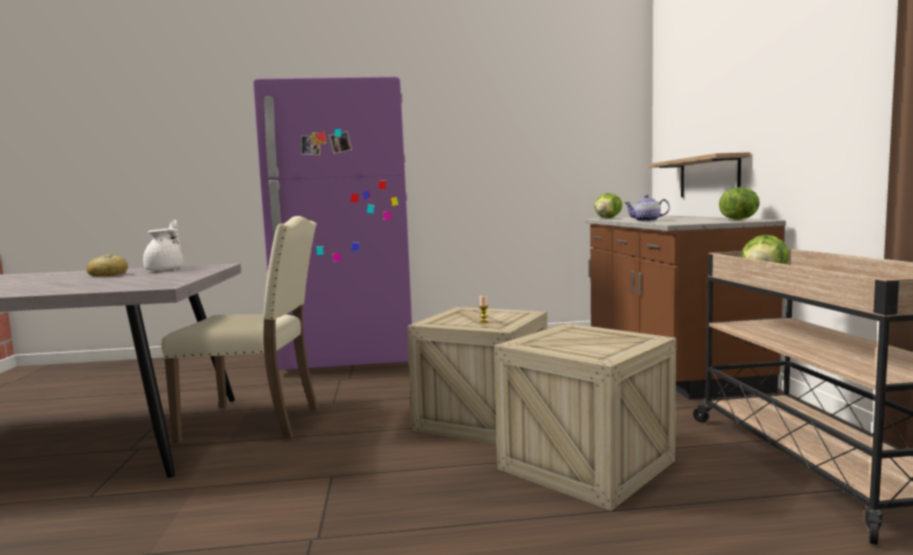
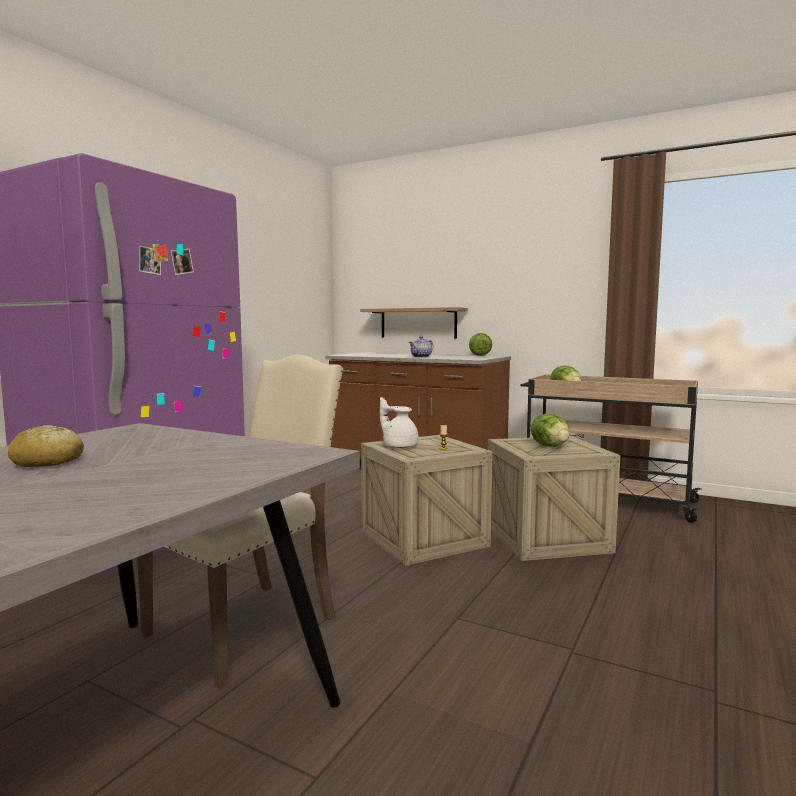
camera: 55 degrees left, 0 degrees up
white teapot [143,220,184,271] -> white teapot moved to [380,397,419,448]
lettuce [594,193,622,218] -> lettuce moved to [531,413,569,447]

